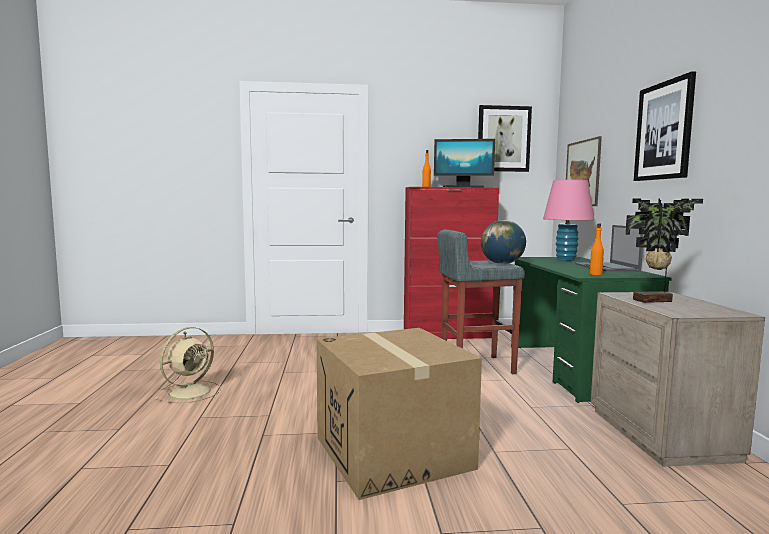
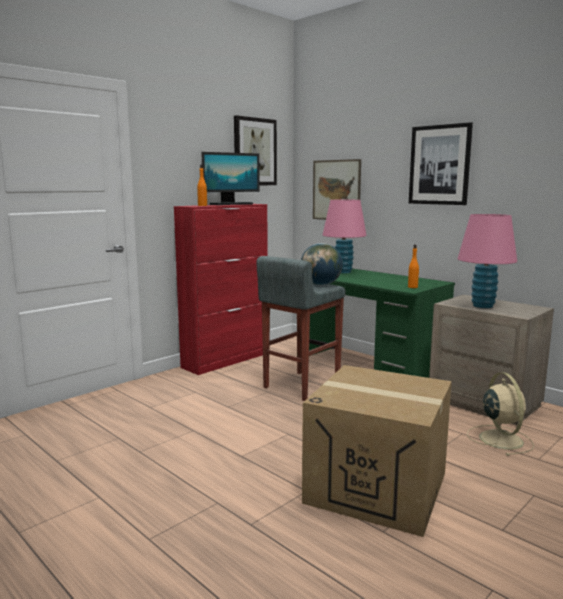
camera: 40 degrees left, 5 degrees up
beige fan [155,327,221,403] -> beige fan moved to [467,372,534,456]
laptop [575,225,644,271] -> none
potted plant [625,199,703,303] -> pink table lamp [458,214,517,308]

